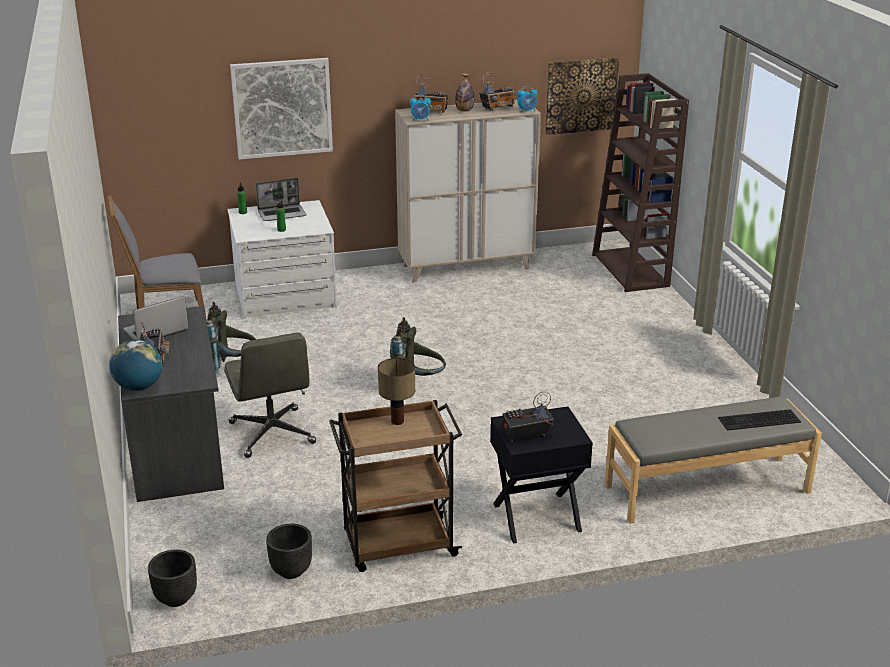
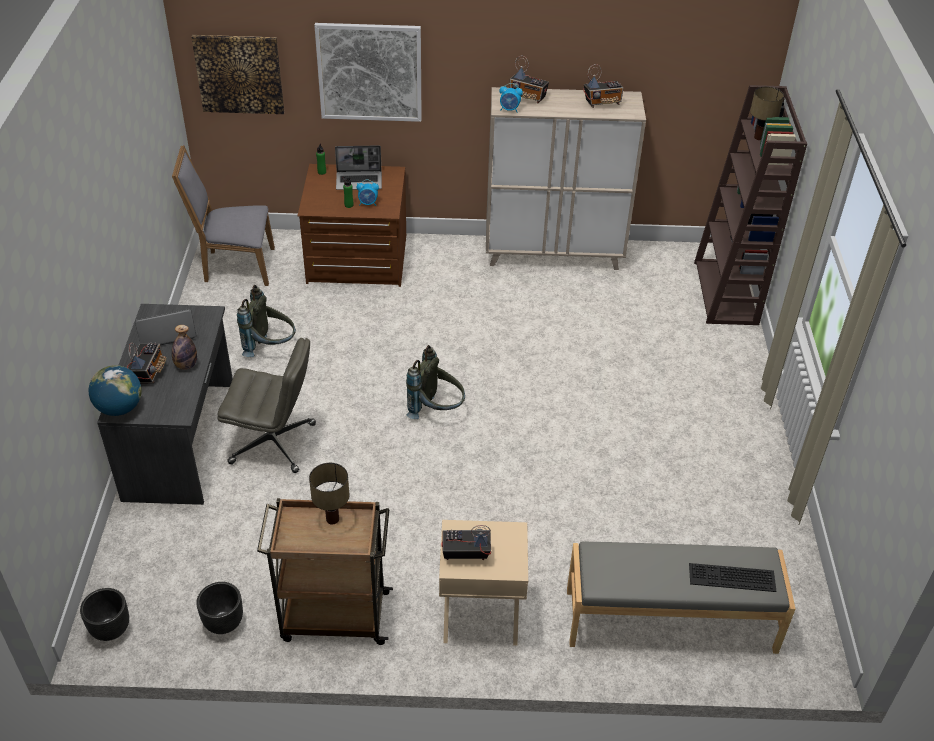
camera: 15 degrees right, 15 degrees up
grey office chair [224,332,316,458] -> grey office chair turned 75 degrees counterclockwise [217,338,316,473]
white dresser [227,200,337,319] -> brown dresser [298,164,406,287]
bottle [455,74,475,112] -> bottle moved to [172,325,197,370]
black nightstand [490,407,593,544] -> beige nightstand [439,520,528,646]
alarm clock [517,86,537,113] -> alarm clock moved to [357,179,379,206]
picture [545,58,619,135] -> picture moved to [192,35,284,114]
none -> table lamp [750,86,784,140]

